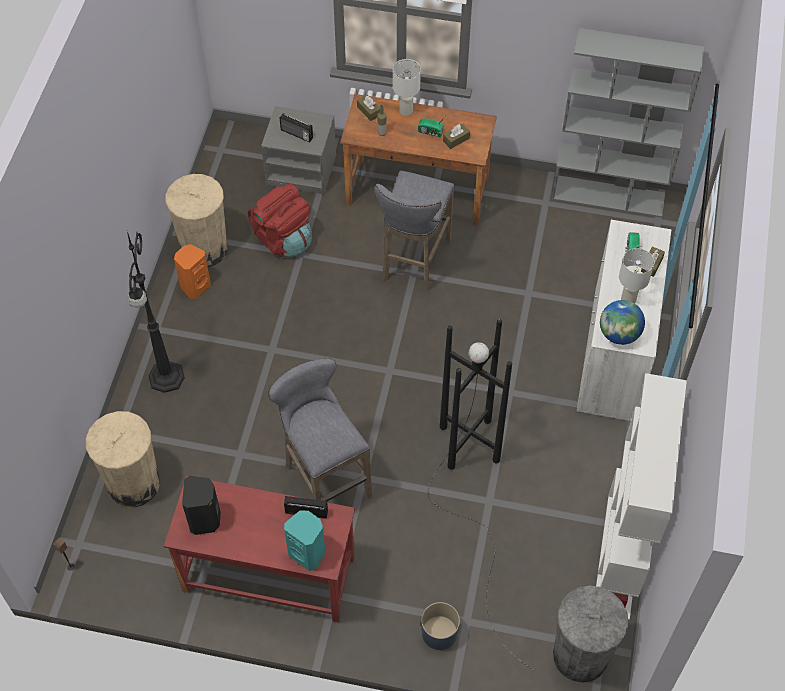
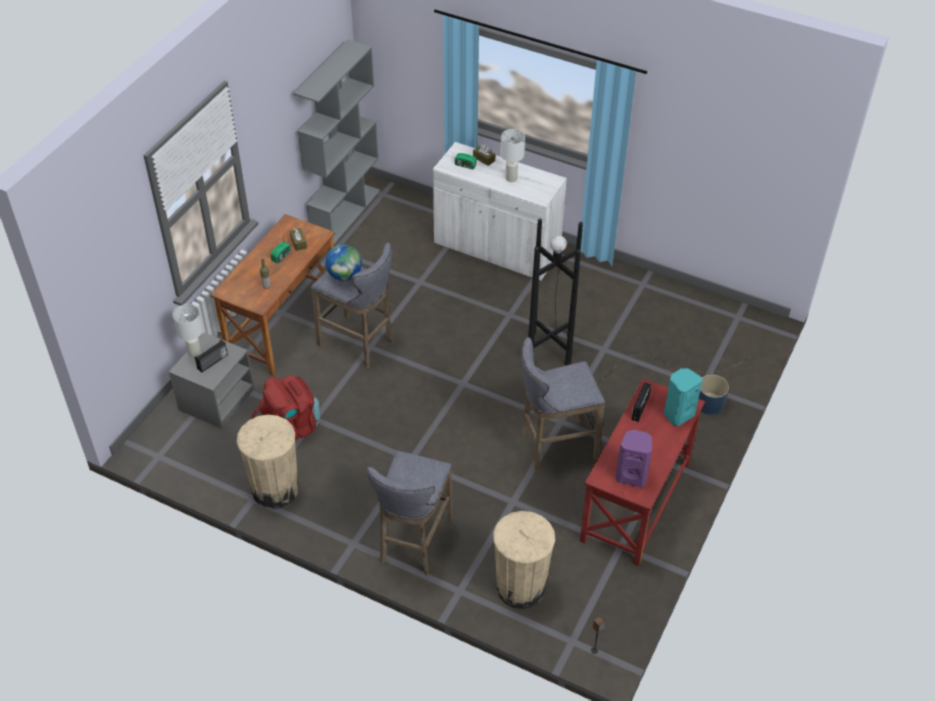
camera: 75 degrees left, 10 degrees down
black floor lamp [127,232,185,393] -> grey stool [366,451,452,575]
orange speaker [174,244,211,299] -> none
black speaker [182,476,221,535] -> purple speaker [616,430,652,487]
brown tissue box [357,95,380,121] -> none
white table lamp [393,59,421,116] -> white table lamp moved to [173,304,203,358]
grey trash can [553,585,629,683] -> none
white bookcase [596,373,687,620] -> none
globe [600,300,645,345] -> globe moved to [325,244,362,281]

